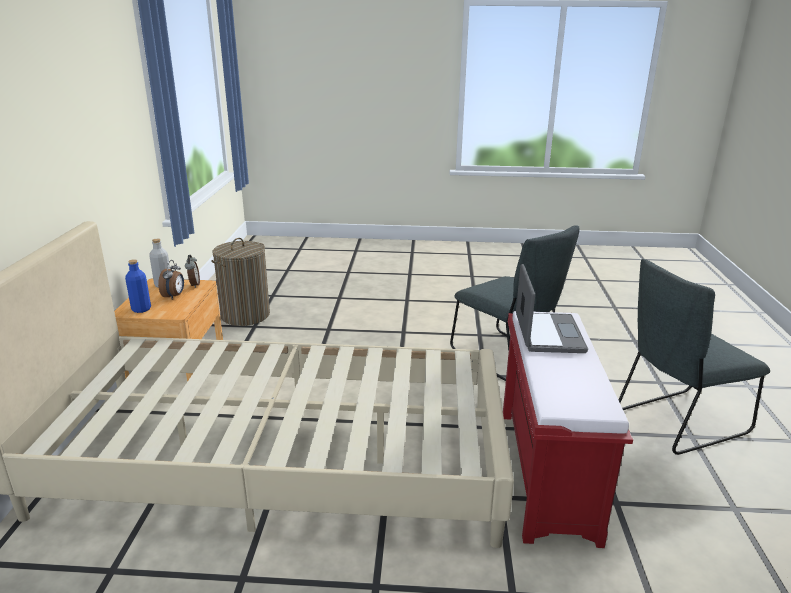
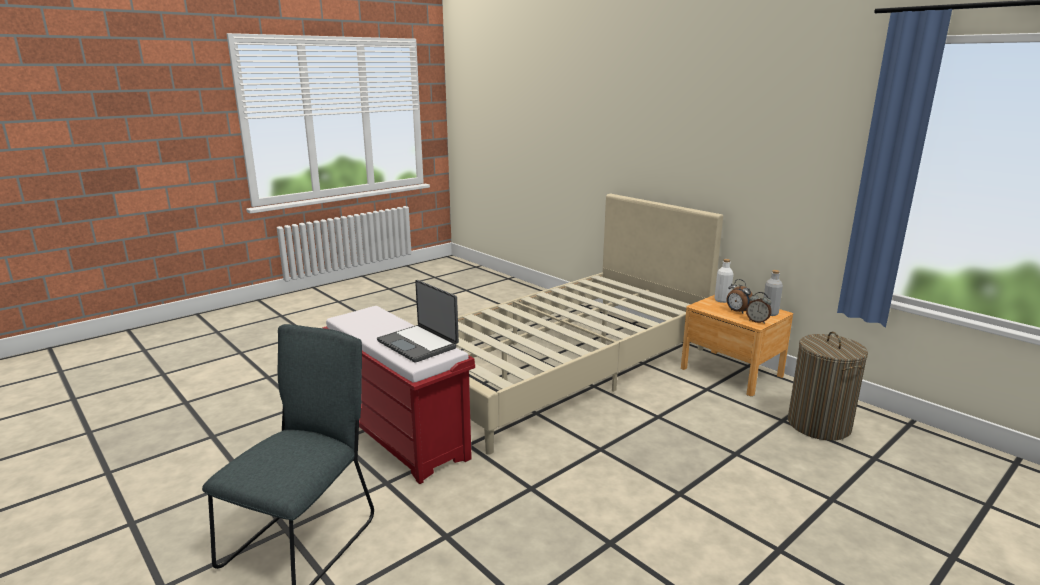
camera: 135 degrees right, 5 degrees down
blue bottle [125,259,151,313] -> white bottle [715,259,733,303]
grey chair [450,225,580,381] -> none

